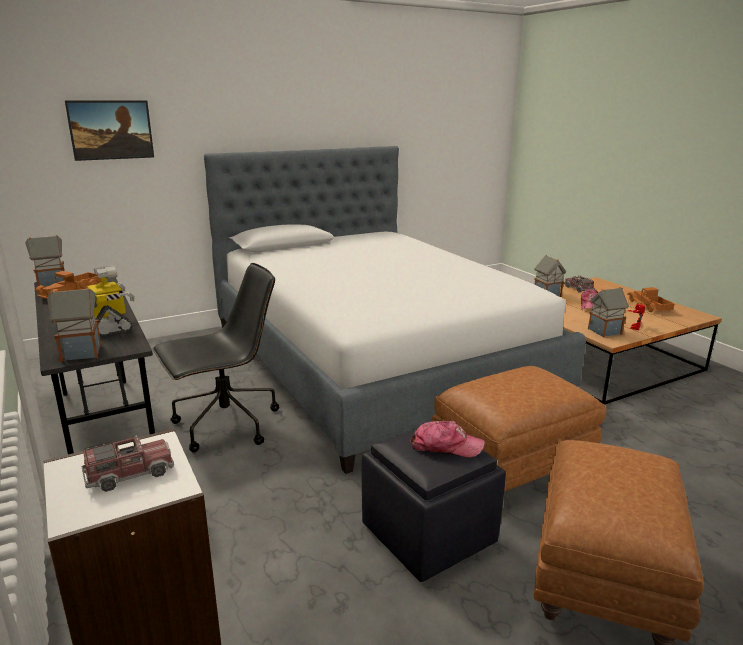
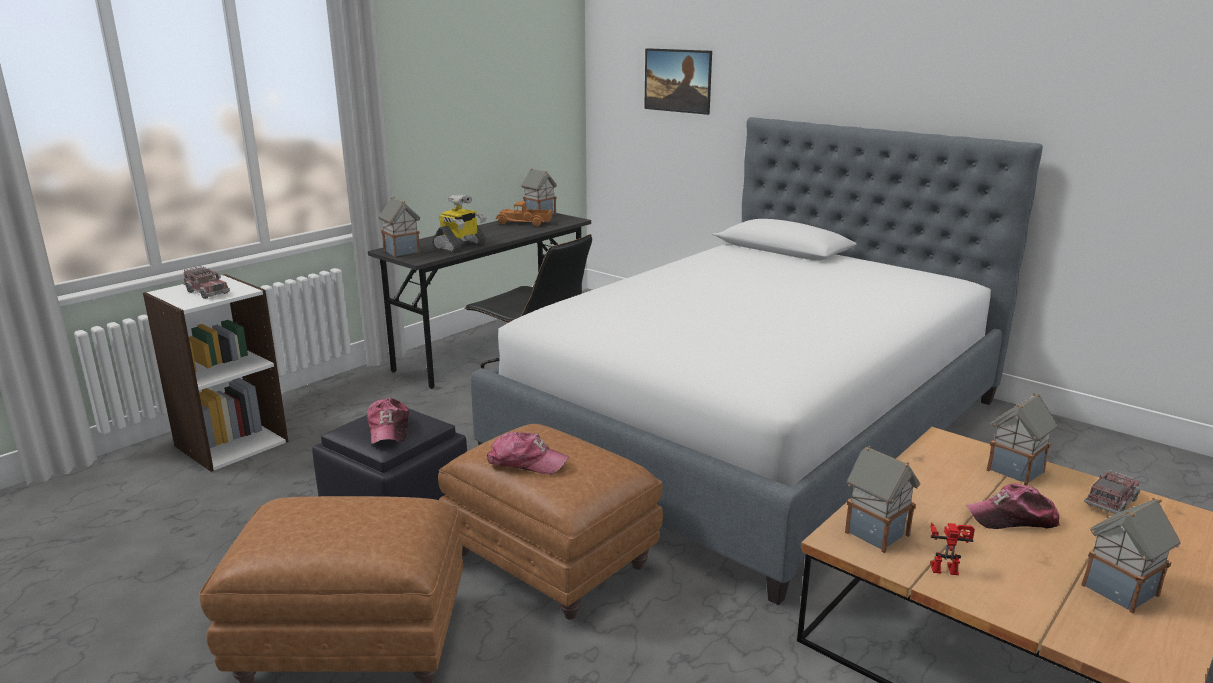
camera: 70 degrees right, 0 degrees up
toy truck [627,287,674,312] -> toy house [1081,498,1181,614]
none -> cap [487,432,569,474]

